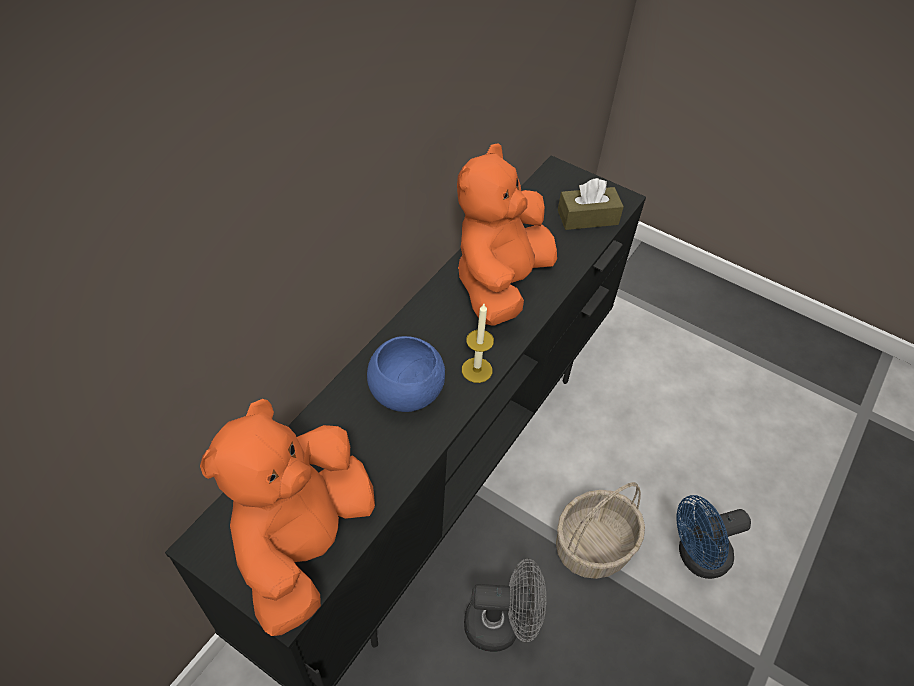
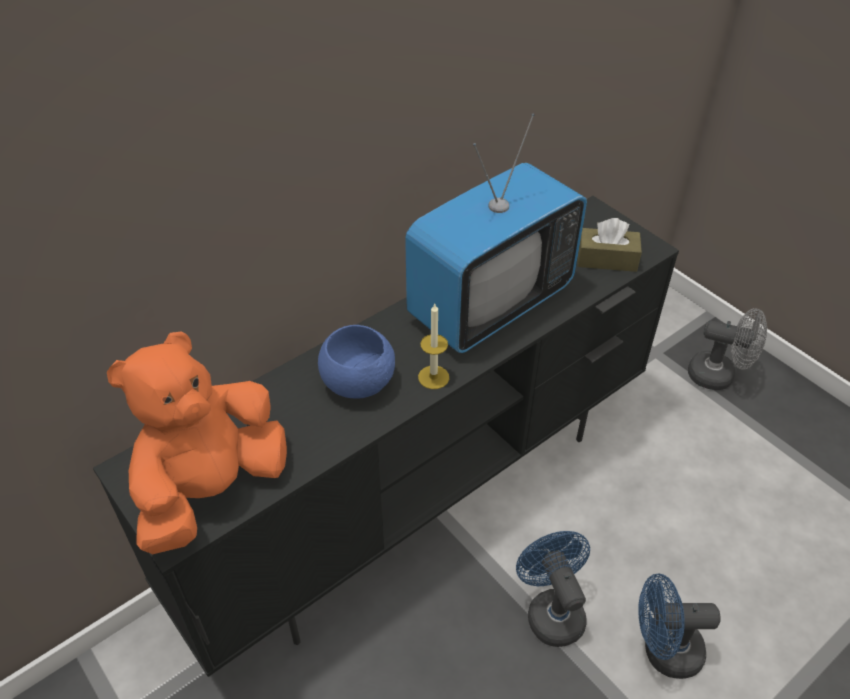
camera: 20 degrees right, 5 degrees down
orange plush toy [457,143,557,326] -> television [405,113,587,353]
grey fan [464,559,547,652] -> grey fan moved to [688,308,767,390]
basket [556,482,645,579] -> blue fan [516,531,590,647]

